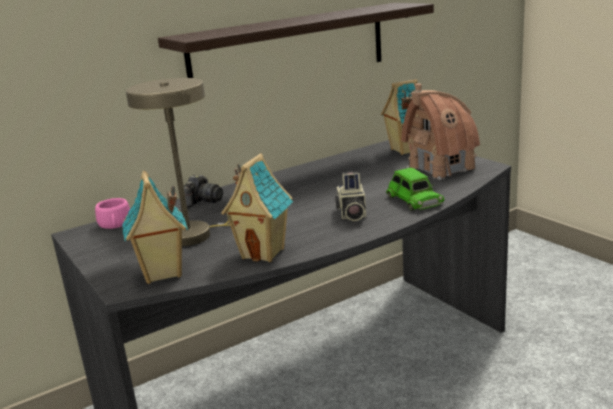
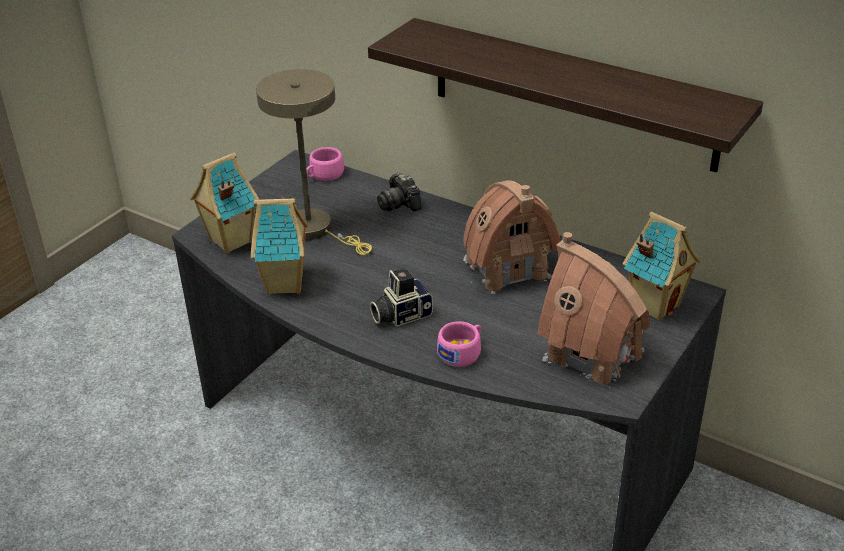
camera: 65 degrees right, 15 degrees up
camera [184,175,223,208] -> camera turned 60 degrees clockwise [377,172,422,212]
green toy car [386,168,444,211] -> pink cup [437,321,481,367]
none -> toy house [463,180,560,294]

